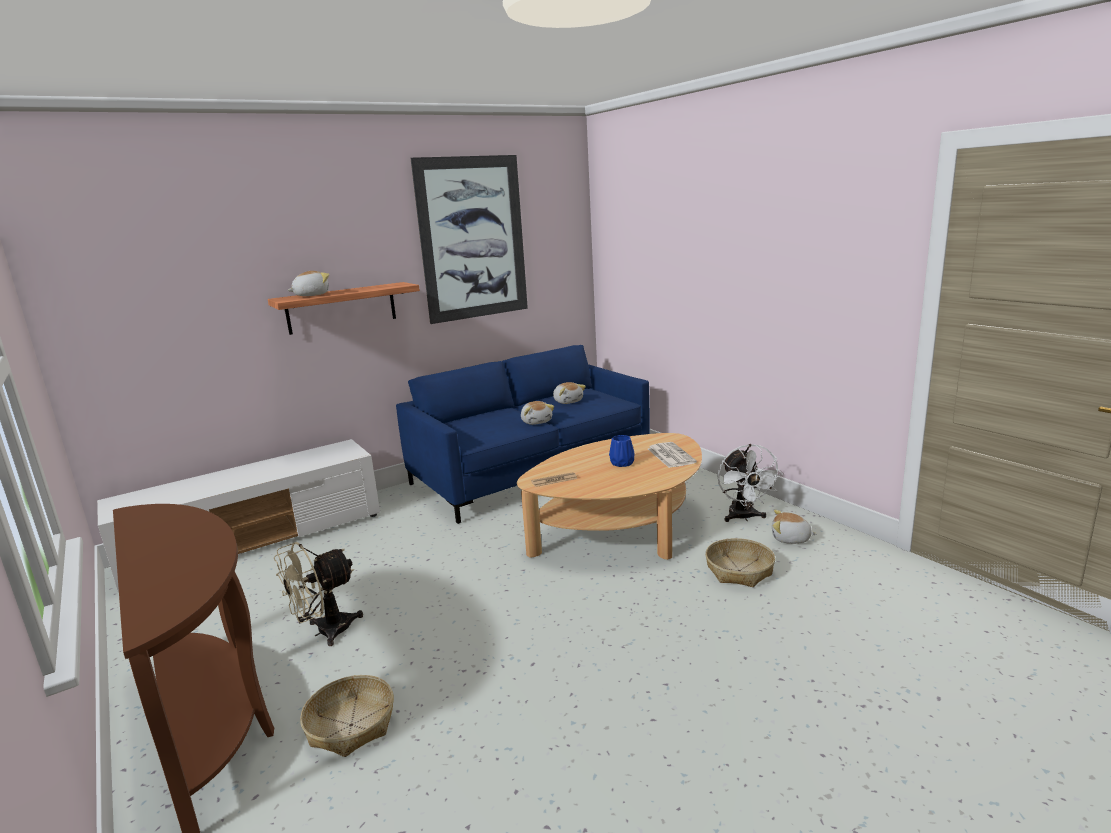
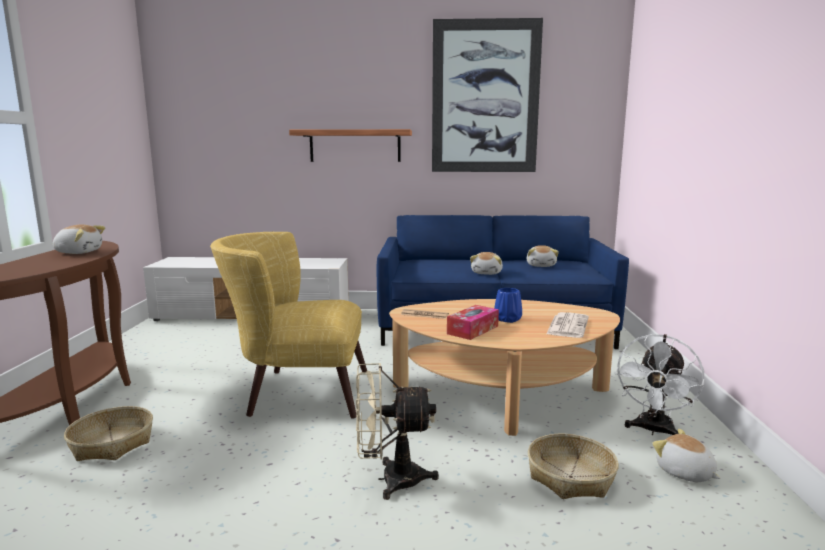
camera: 35 degrees right, 5 degrees down
beige fan [274,542,363,646] -> beige fan moved to [356,363,439,500]
plush toy [287,271,329,296] -> plush toy moved to [52,224,105,254]
none -> yellow armchair [210,232,367,419]
none -> tissue box [447,305,499,340]

